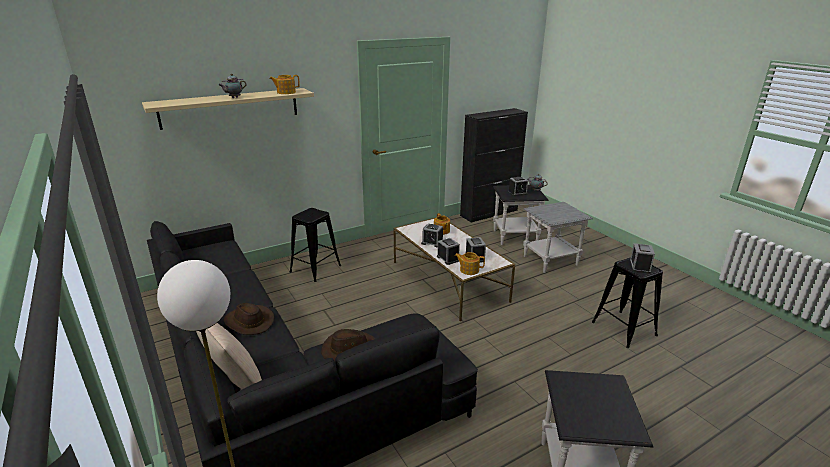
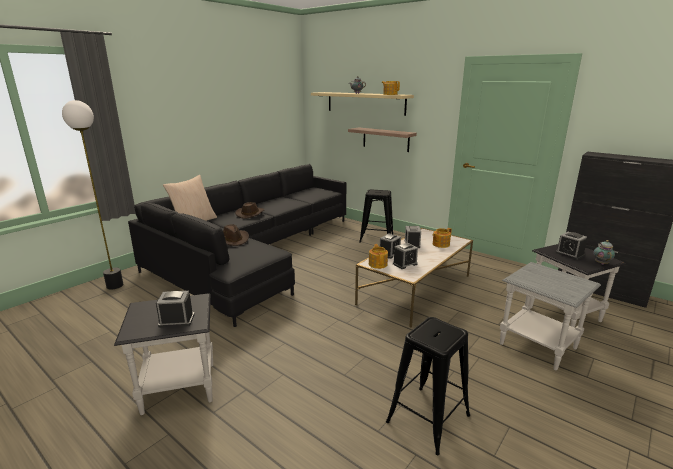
camera: 70 degrees right, 5 degrees down
alarm clock [630,243,655,274] -> alarm clock moved to [156,291,195,328]
none -> shelf [348,127,417,152]

